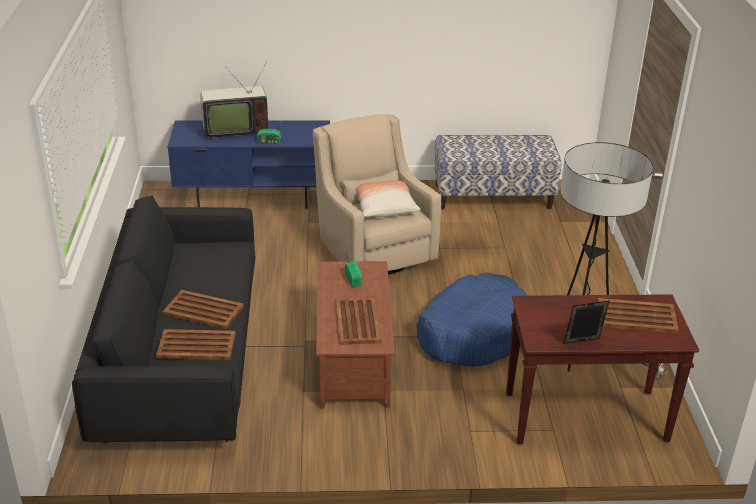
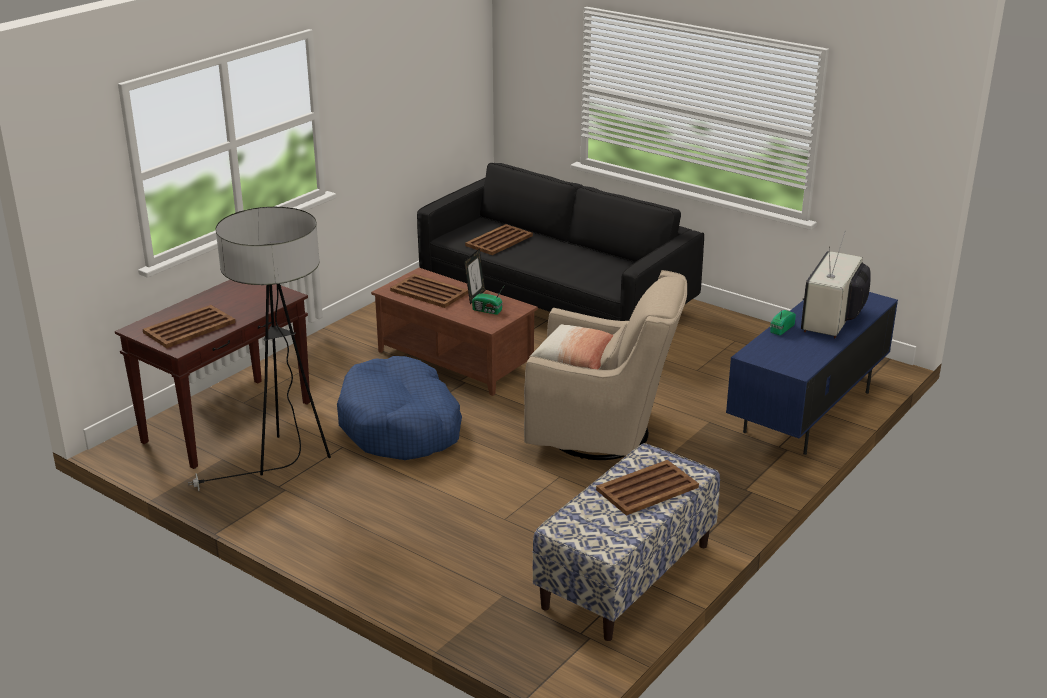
camera: 130 degrees right, 5 degrees down
brown tray [163,290,244,329] -> brown tray moved to [596,460,699,516]
picture frame [564,300,610,344] -> picture frame moved to [464,248,485,304]

